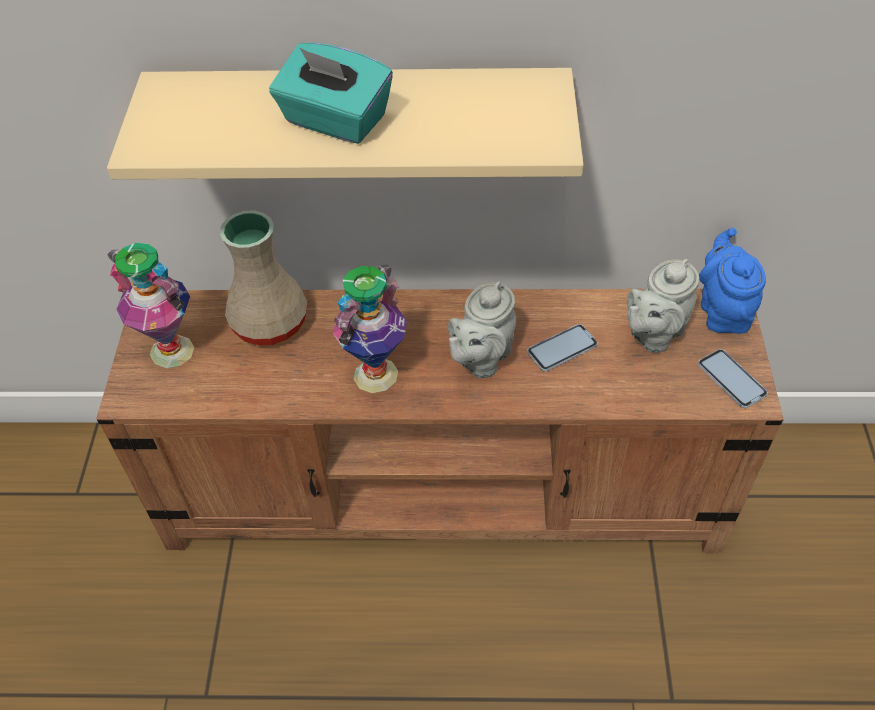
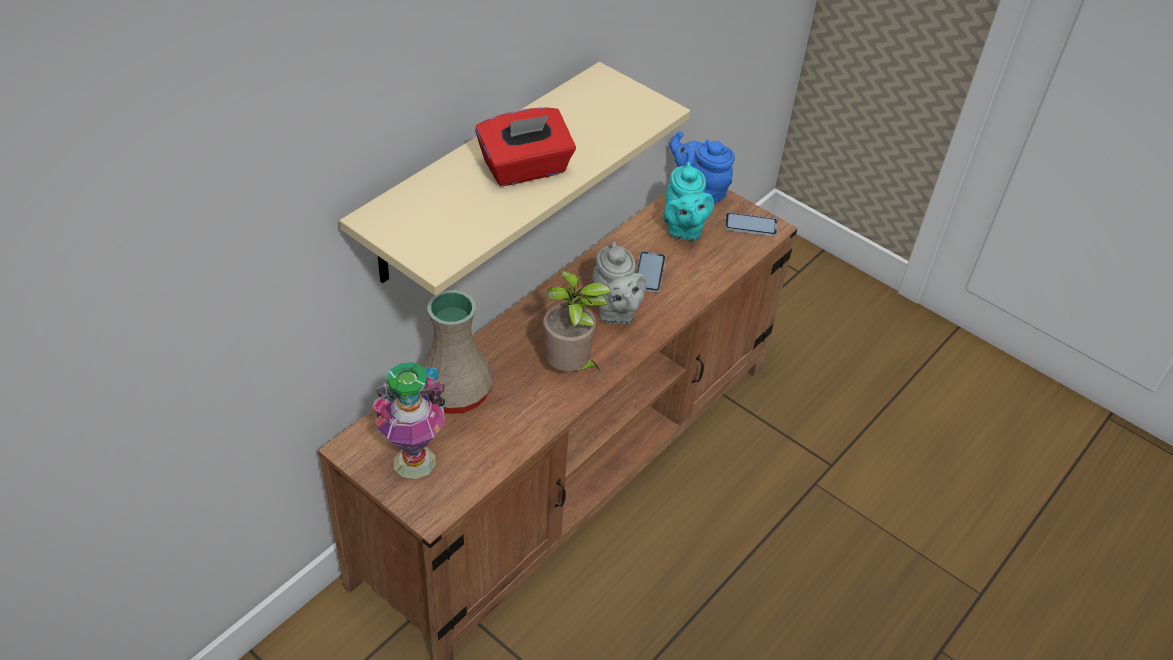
camera: 55 degrees left, 5 degrees down
turquoise tissue box [269,43,393,144] -> red tissue box [475,107,576,186]
vase [333,264,407,393] -> potted plant [543,270,612,371]
grey teapot [627,259,700,353] -> turquoise teapot [664,162,714,241]

